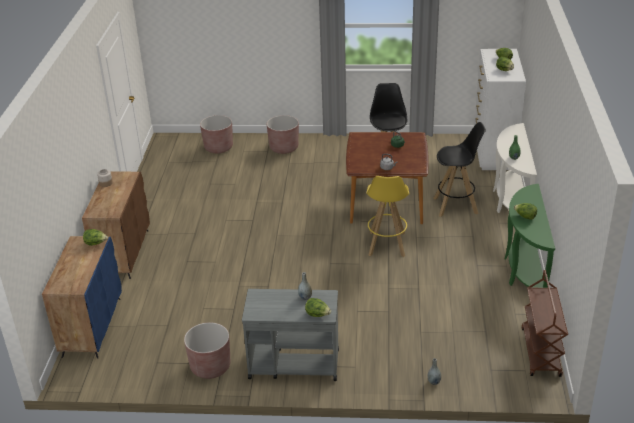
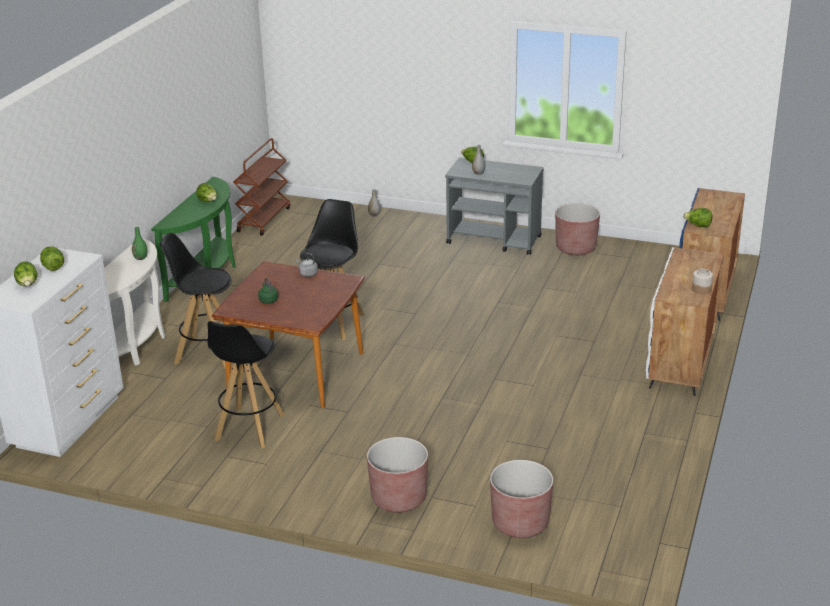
camera: 165 degrees left, 5 degrees down
brown cabinet [82,171,150,279] -> white cabinet [646,247,724,396]
yellow stool [366,176,409,257] -> black stool [300,199,364,340]

